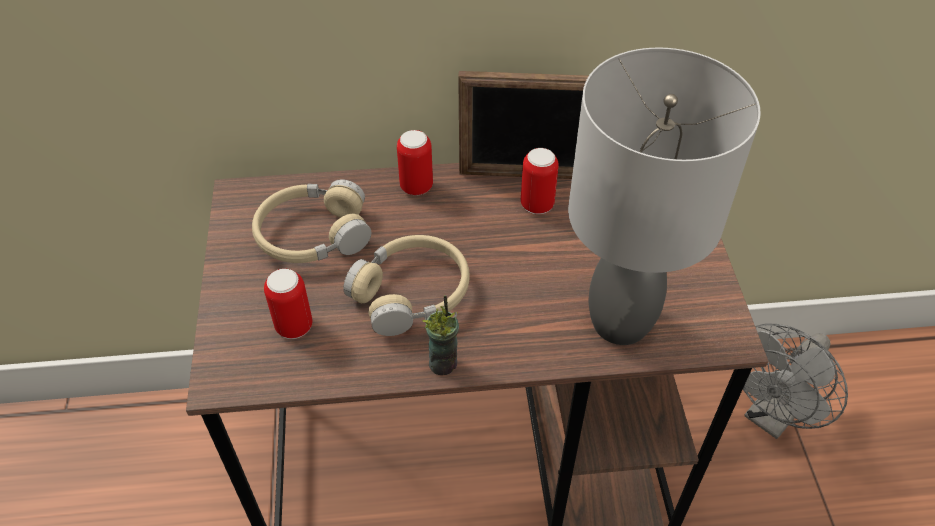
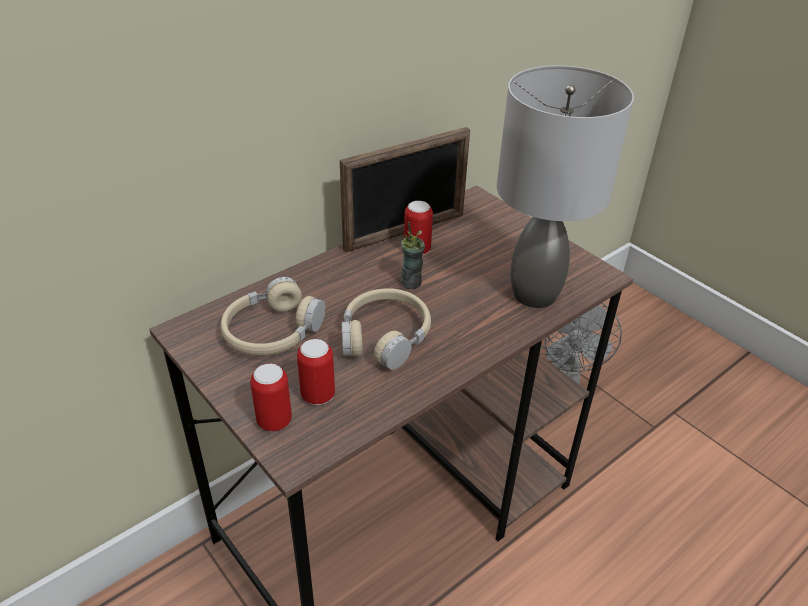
camera: 35 degrees left, 10 degrees down
can [397,130,433,195] -> can moved to [250,363,292,431]
cup [422,295,459,375] -> cup moved to [401,222,425,289]

